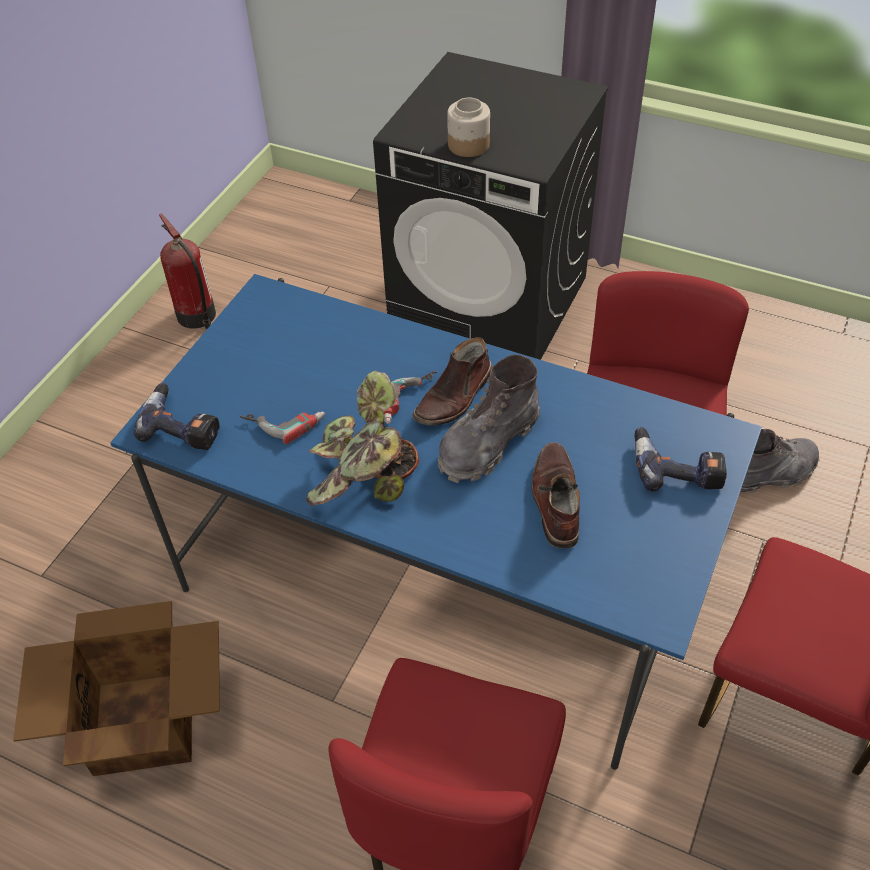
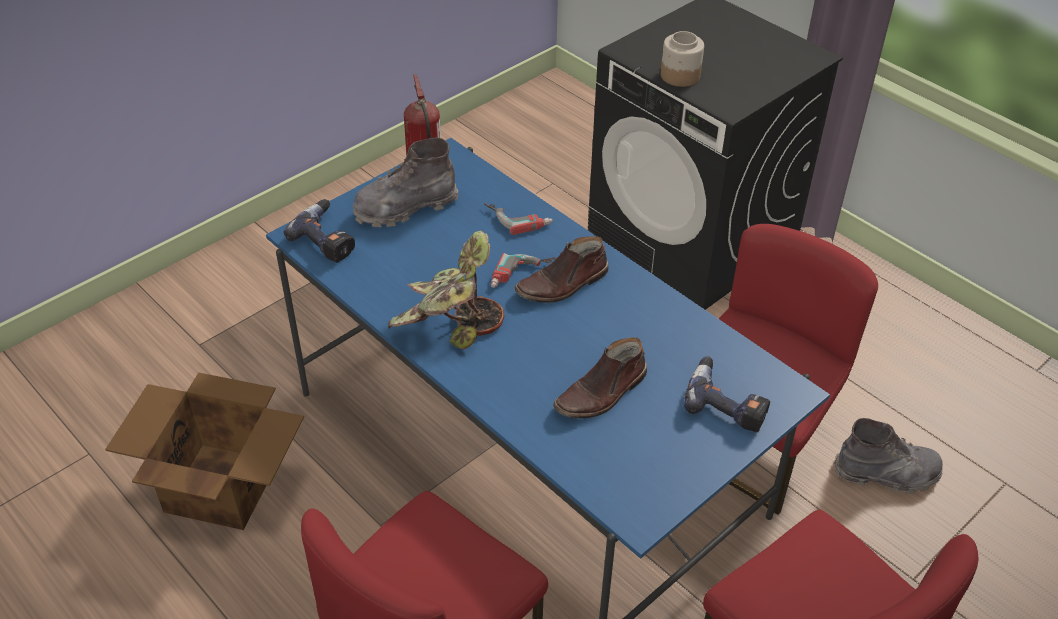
camera: 20 degrees right, 5 degrees down
power drill [239,412,325,444] -> power drill moved to [484,203,553,235]
grey boot [438,355,540,483] -> grey boot moved to [353,138,458,227]
brown boot [532,442,580,548] -> brown boot turned 150 degrees counterclockwise [553,337,647,419]

